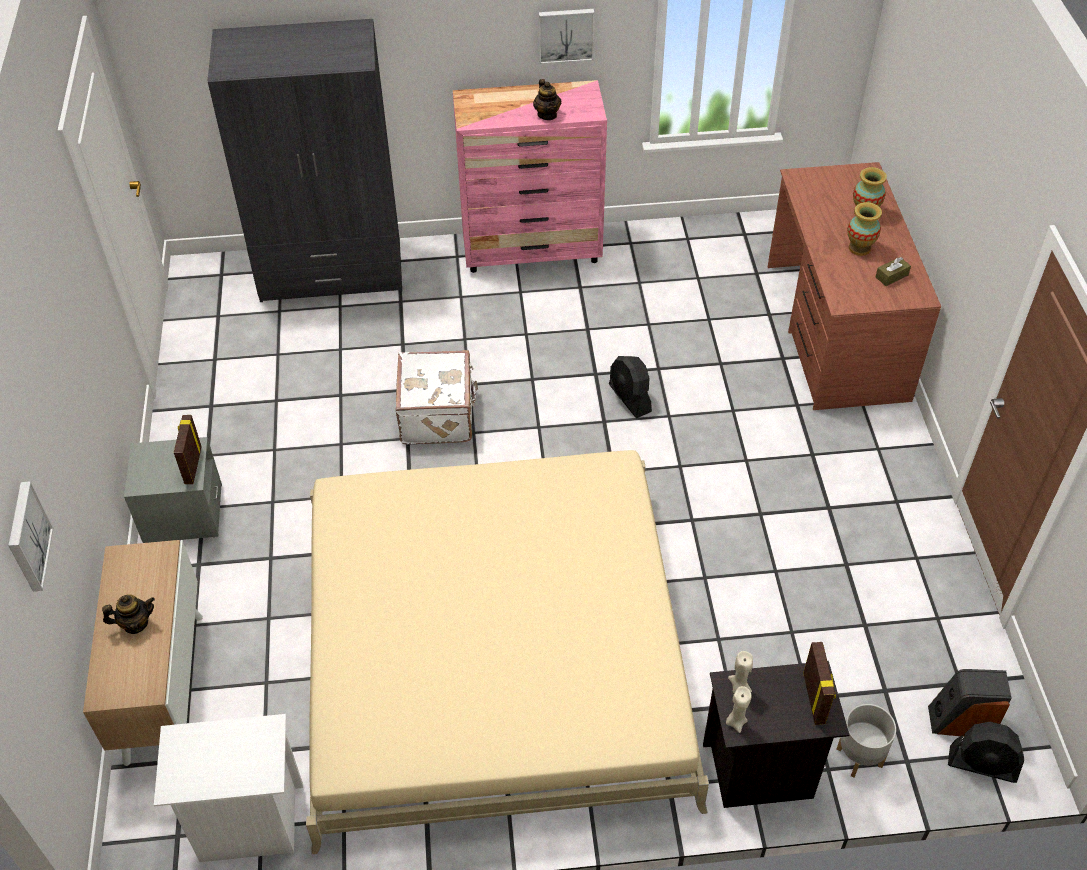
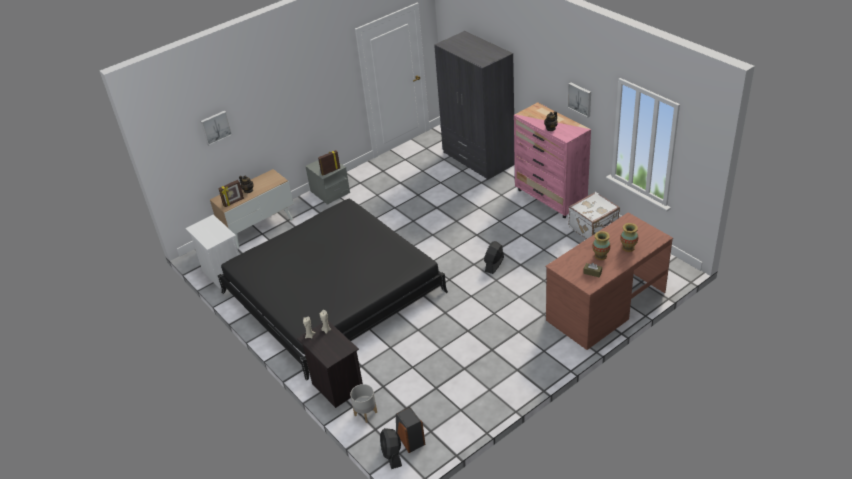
camera: 60 degrees right, 10 degrees down
beige bed [306,450,709,854] -> black bed [218,199,448,381]
white suitcase [396,350,478,445] -> white suitcase moved to [568,192,620,239]
picture frame [803,642,836,725] -> picture frame moved to [218,180,244,207]

